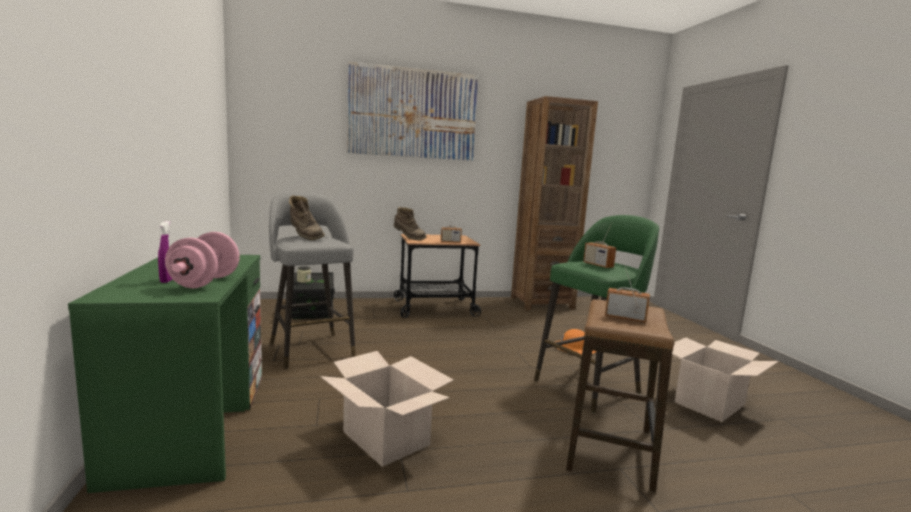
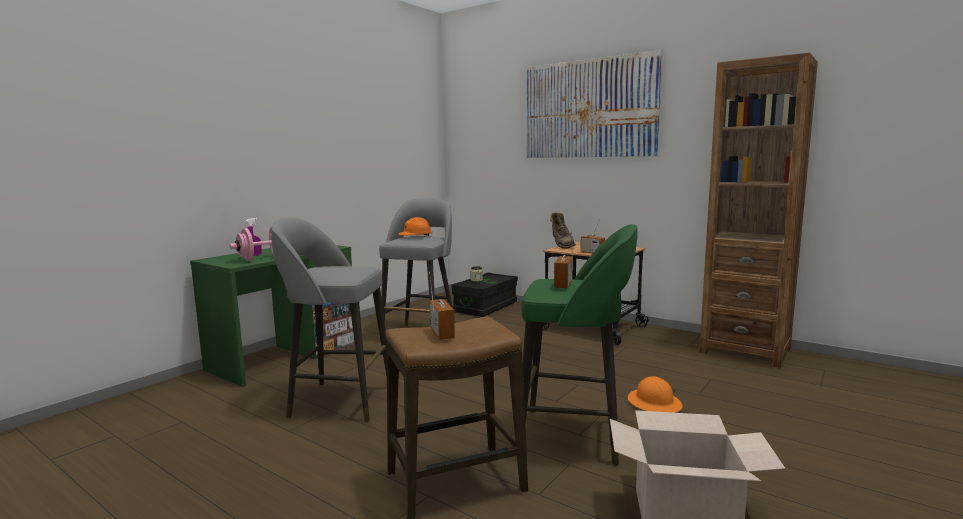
camera: 50 degrees right, 0 degrees up
brown boot [289,195,325,240] -> orange hard hat [398,217,433,236]
cardboard box [320,351,453,467] -> grey stool [272,218,387,422]

